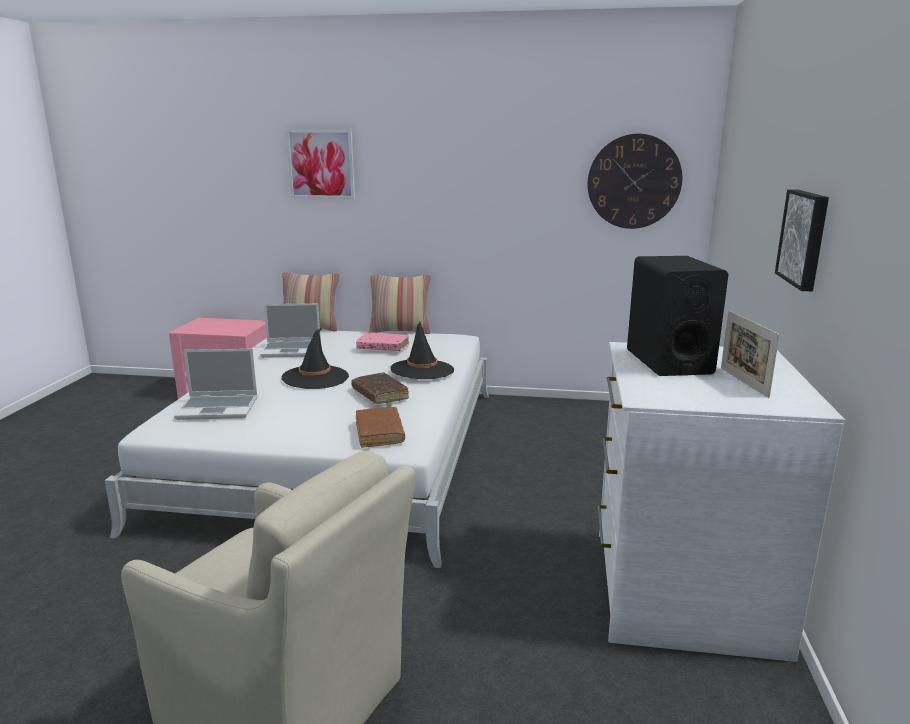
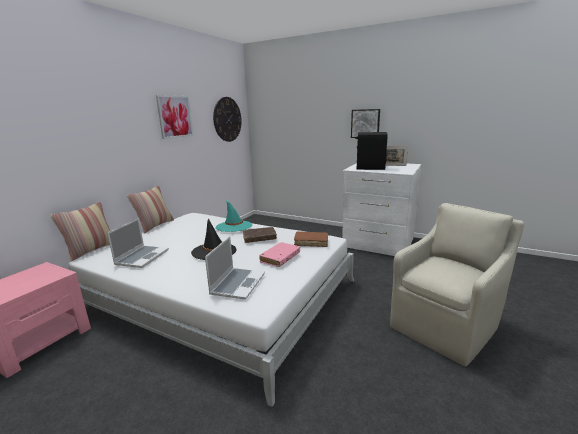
camera: 70 degrees left, 0 degrees up
picture [286,130,355,199] -> picture moved to [156,95,194,139]
pink book [356,332,410,351] -> pink book moved to [259,242,300,267]
black hat [390,322,454,379] -> turquoise hat [216,200,252,232]

